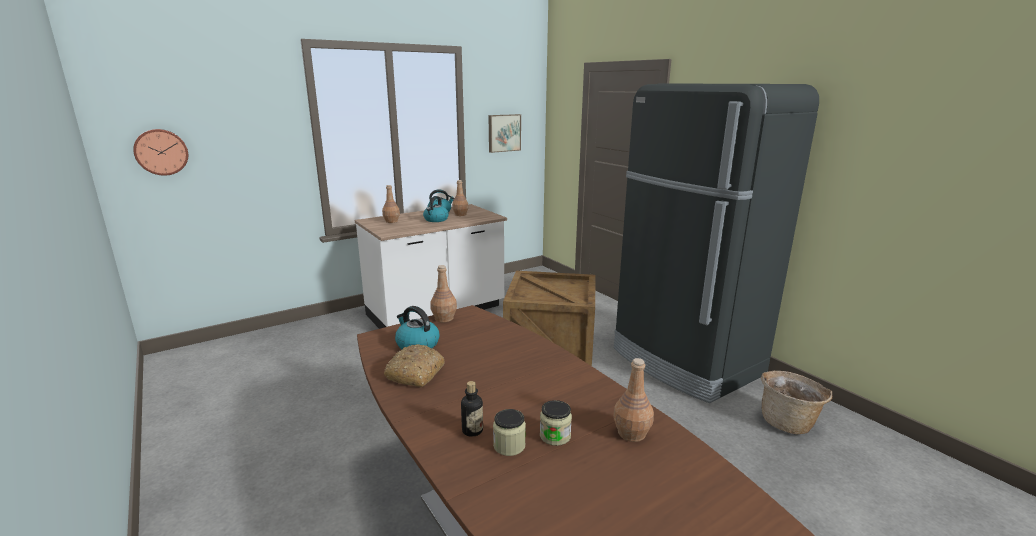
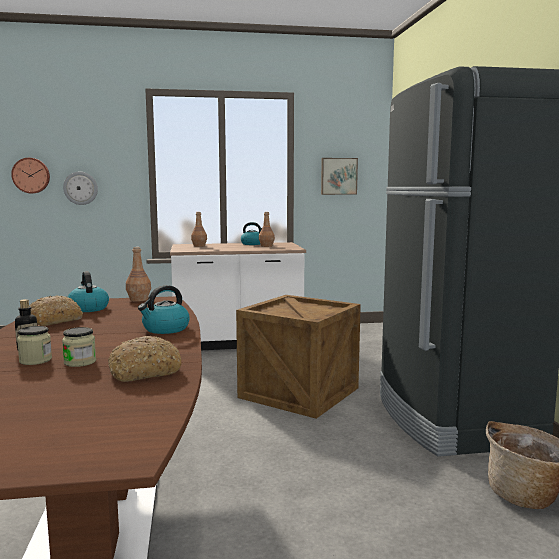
camera: 25 degrees right, 10 degrees down
kettle [423,196,449,222] -> kettle moved to [138,285,190,334]
brown bottle [613,358,654,442] -> bread [108,336,182,382]
none -> wall clock [63,172,98,205]

